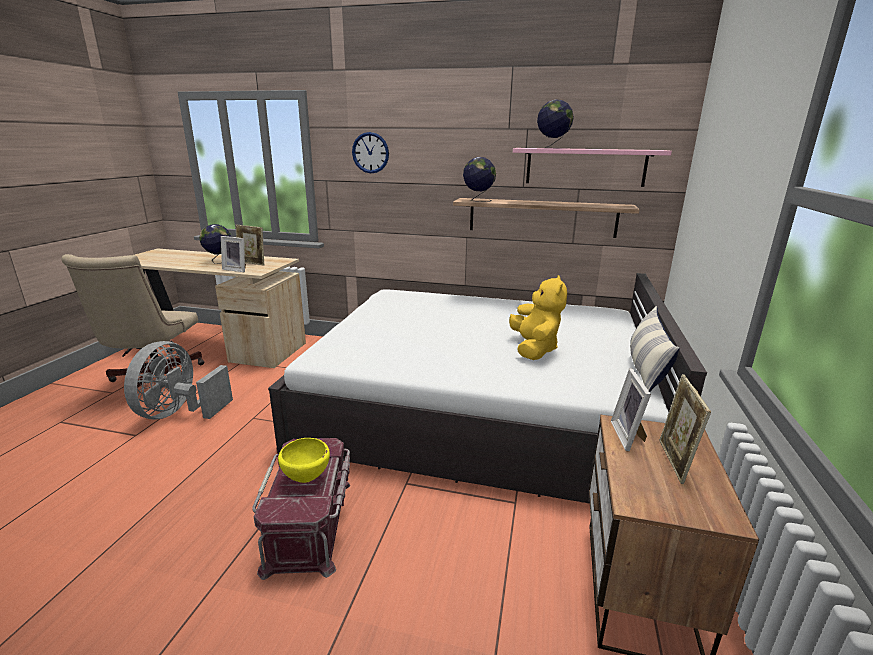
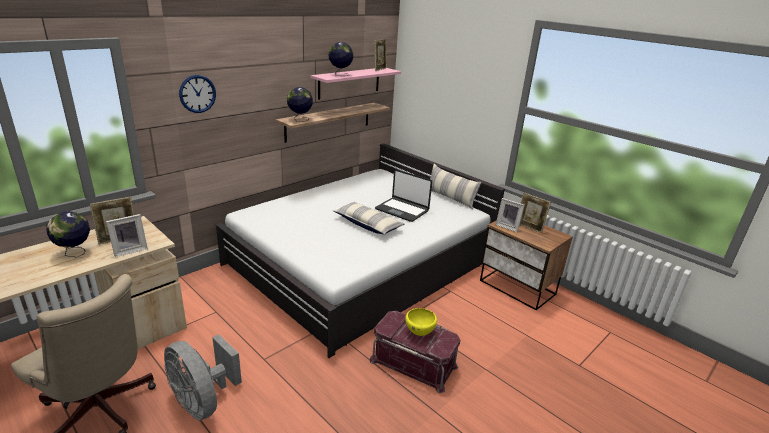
camera: 60 degrees left, 5 degrees up
yellow plush toy [509,275,567,360] -> laptop [375,169,432,222]
none -> pillow [333,202,404,235]
none -> picture frame [375,39,386,71]

